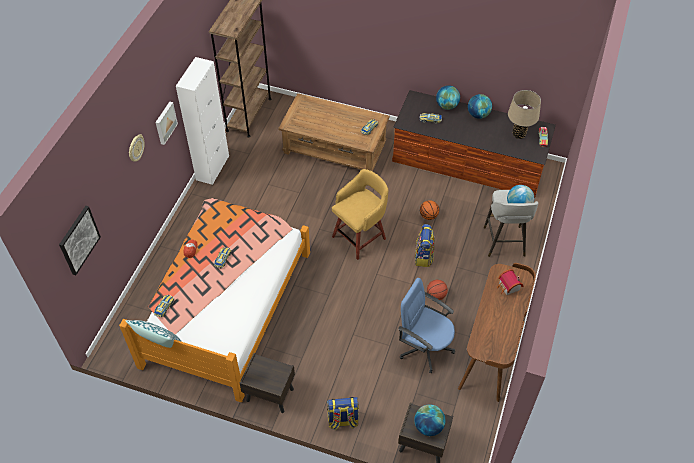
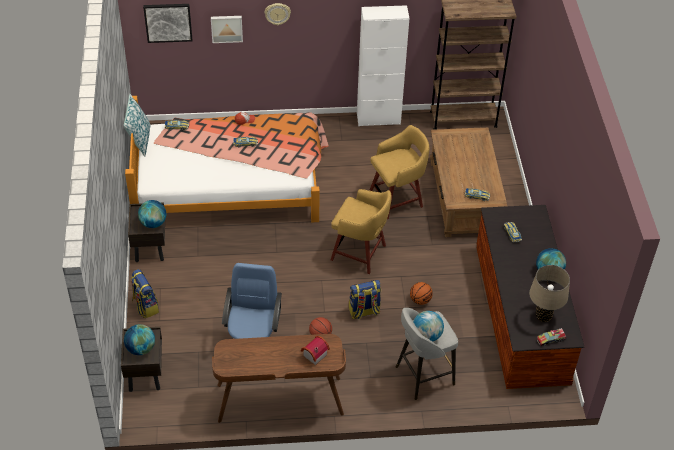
camera: 65 degrees right, 5 degrees down
picture [155,102,178,145] -> picture moved to [211,16,243,43]
globe [436,85,460,110] -> globe moved to [138,200,166,228]
none -> yellow stool [369,125,430,219]

